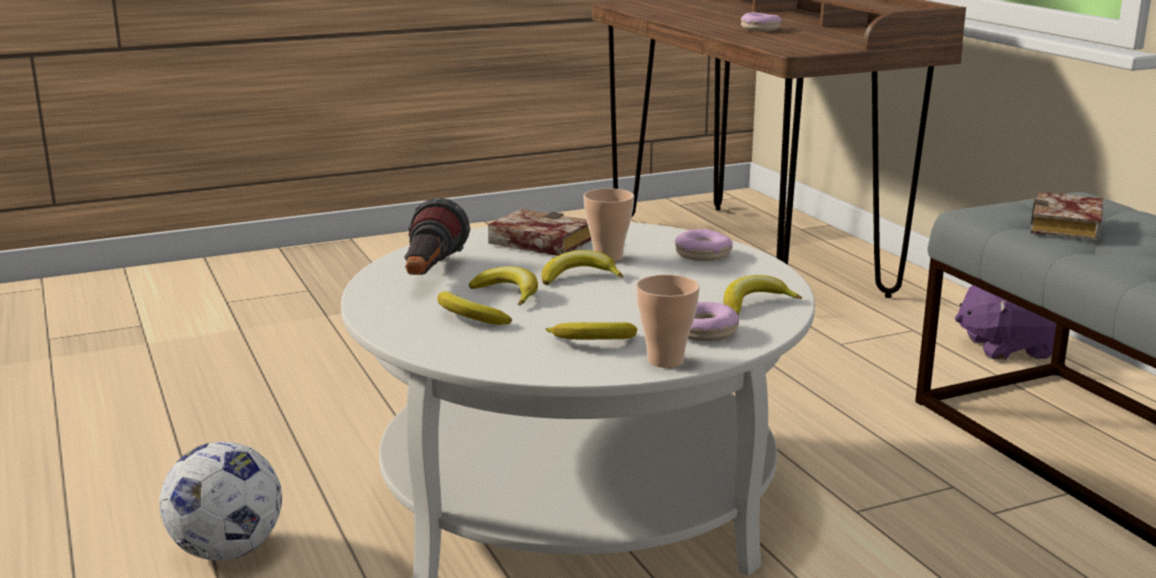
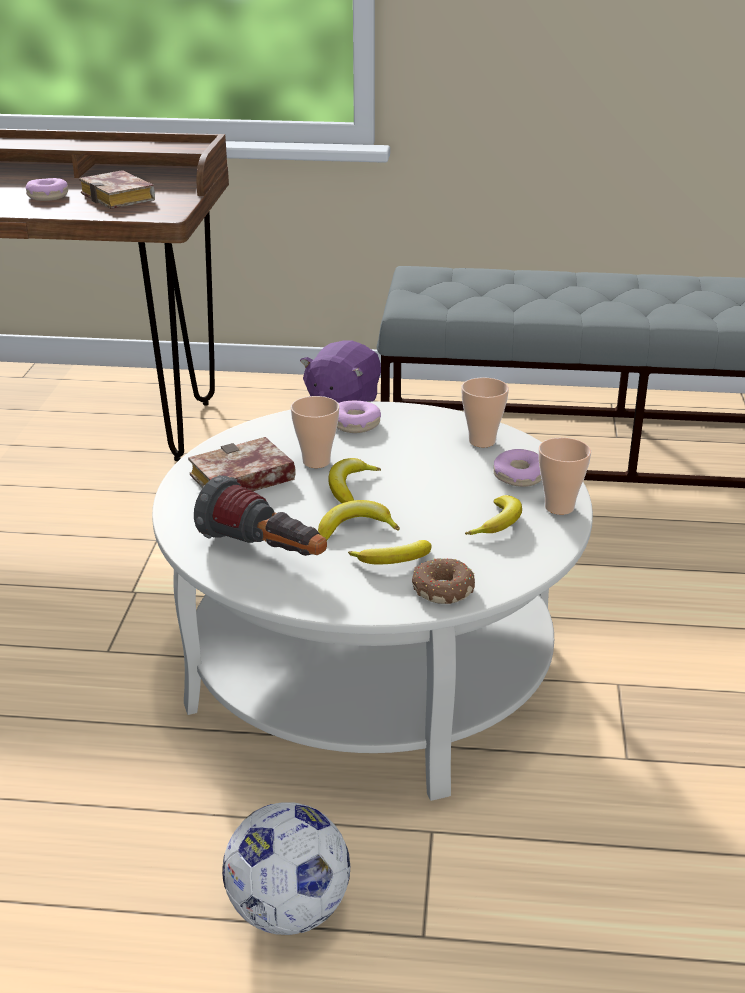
camera: 60 degrees left, 10 degrees up
banana [723,275,802,315] -> cup [461,377,509,447]
book [1031,192,1103,241] -> book moved to [79,170,155,209]
none -> donut [412,558,475,604]

